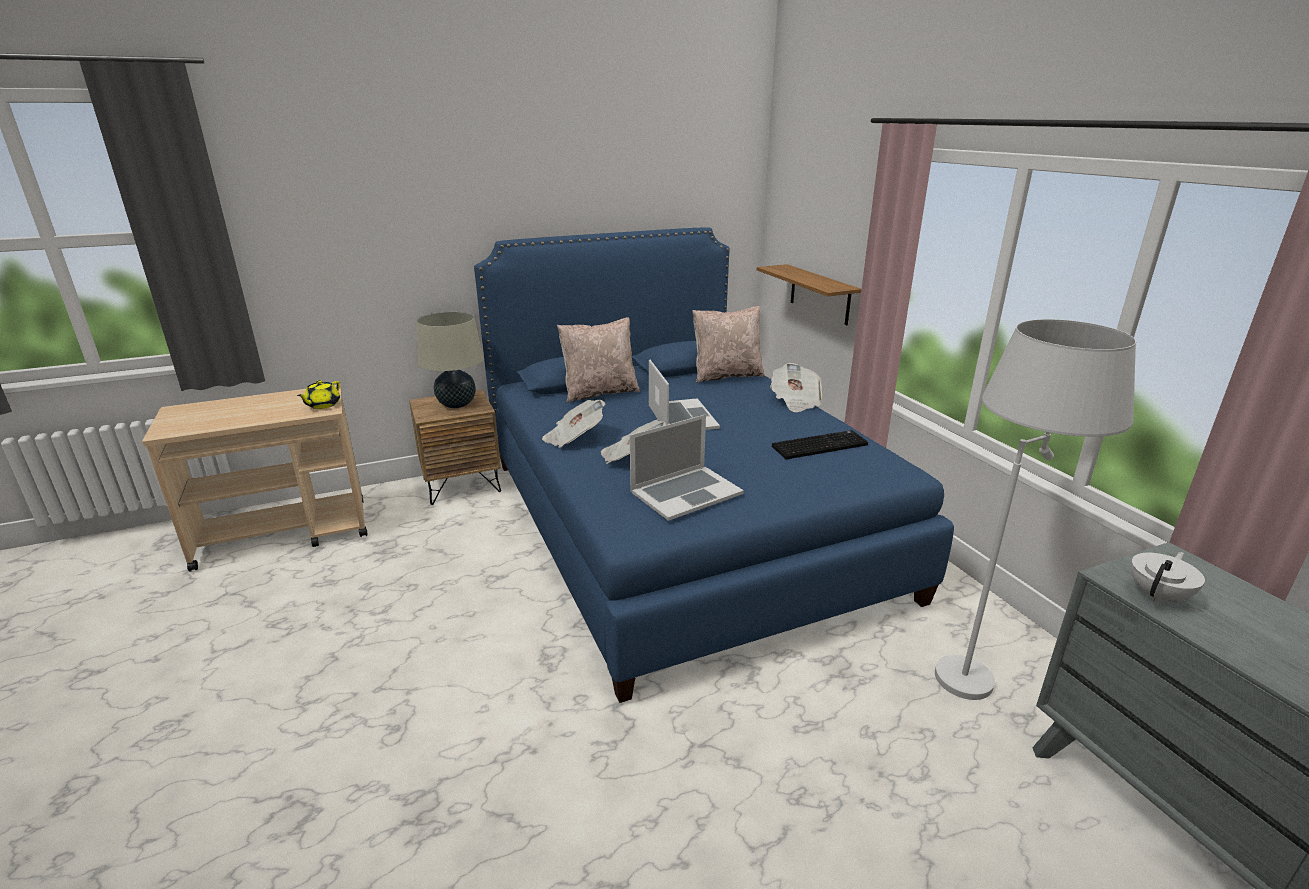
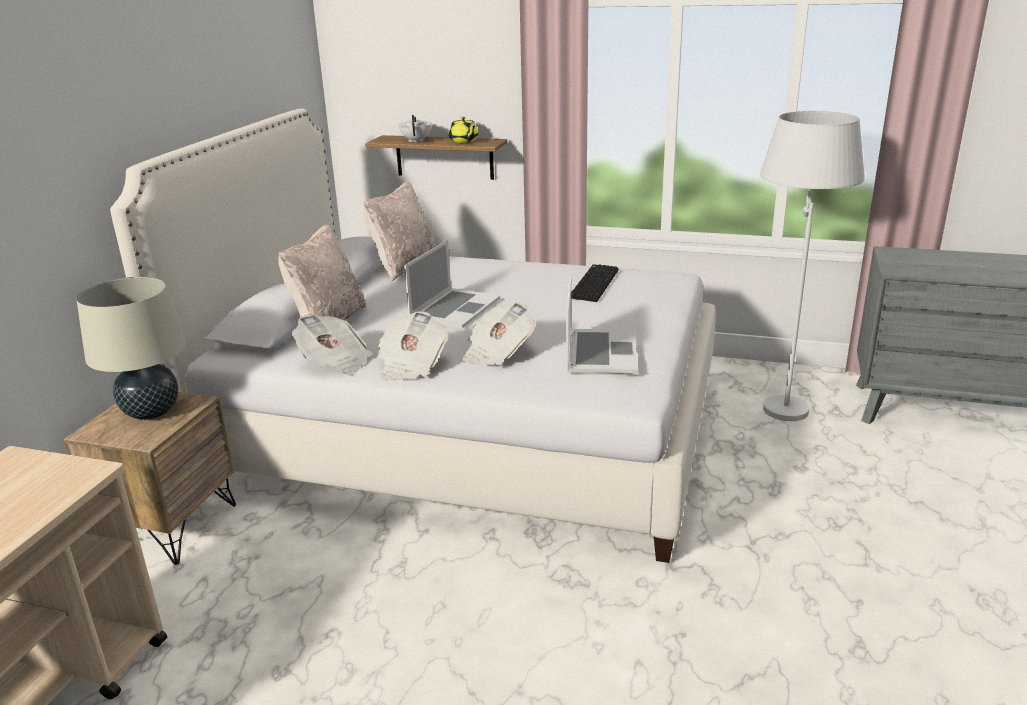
camera: 50 degrees left, 0 degrees up
yellow teapot [297,380,340,409] -> yellow teapot moved to [448,117,479,143]
blue bed [474,227,954,703] -> white bed [110,109,716,563]
laptop [649,360,720,430] -> laptop turned 90 degrees clockwise [404,240,500,328]
newspaper [770,363,822,412] -> newspaper moved to [292,315,371,375]
white teapot [1131,552,1205,604] -> white teapot moved to [399,115,432,142]

